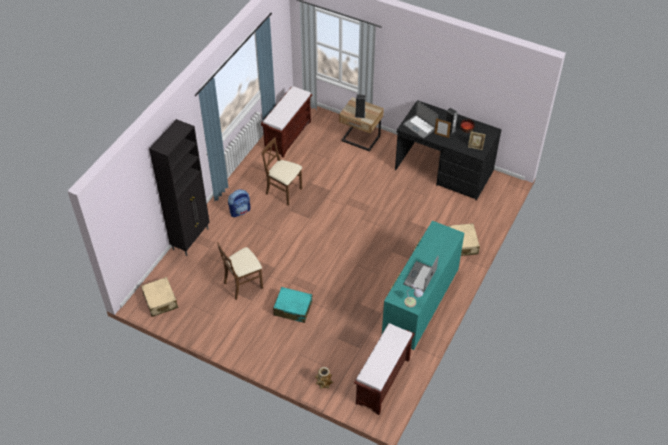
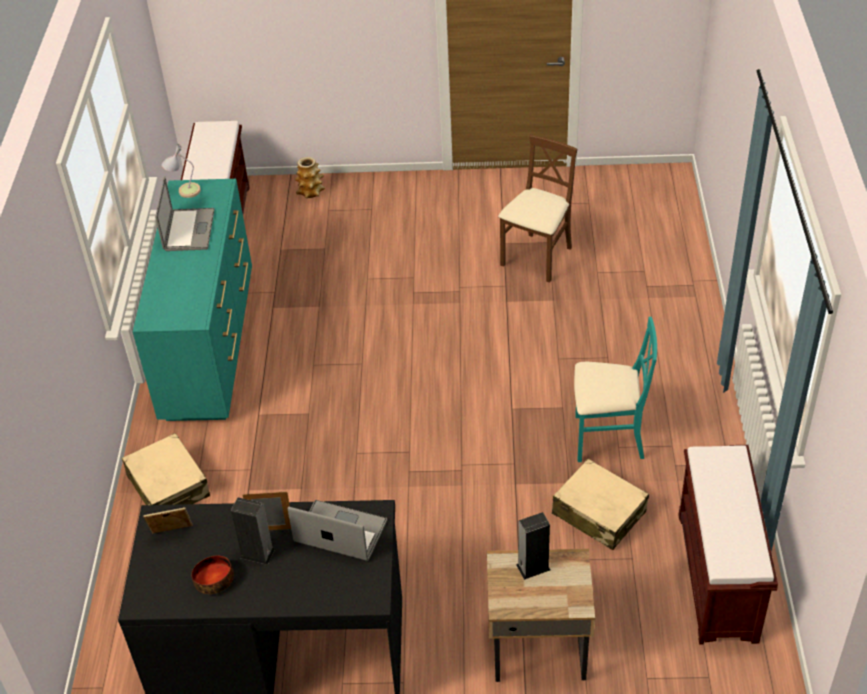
camera: 155 degrees right, 5 degrees down
beige suitcase [141,277,178,317] -> beige suitcase moved to [552,459,649,550]
black cabinet [149,119,210,256] -> none
backpack [228,189,251,217] -> none
brown chair [261,137,302,206] -> turquoise chair [574,317,657,462]
turquoise suitcase [273,287,313,323] -> none

